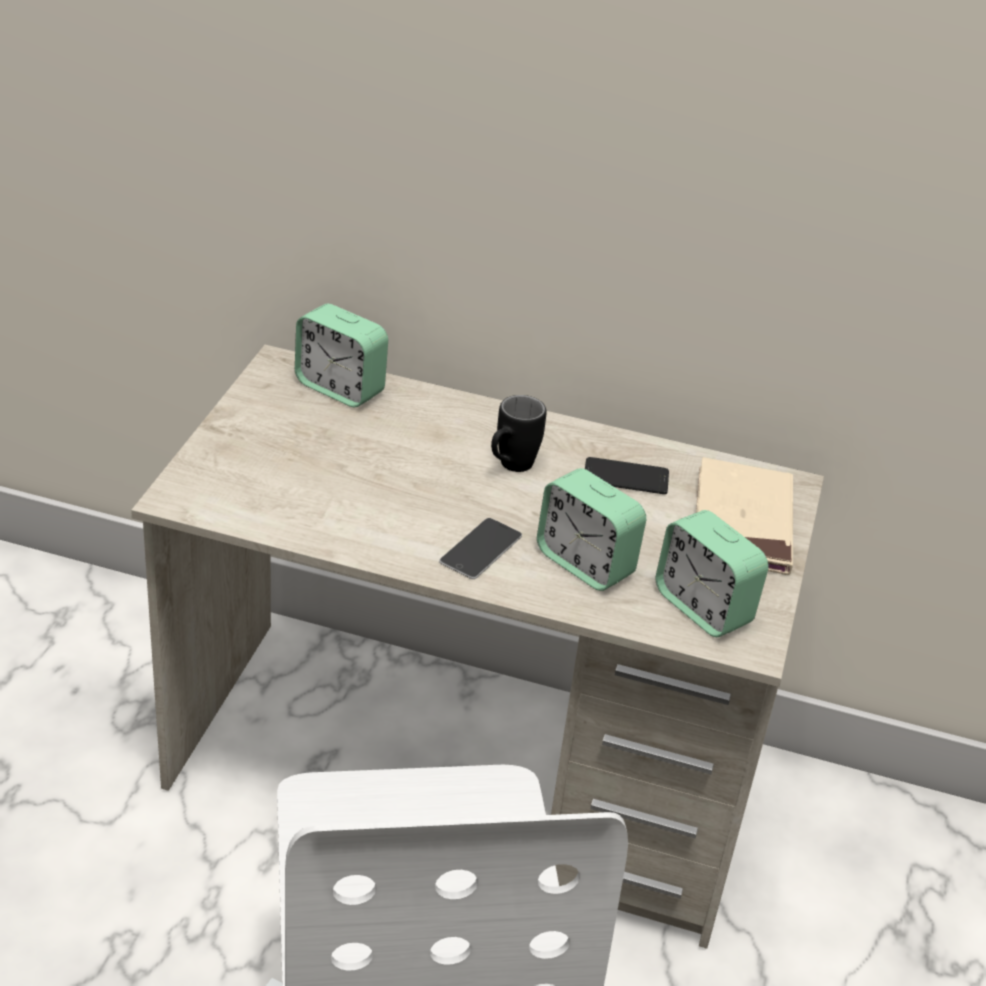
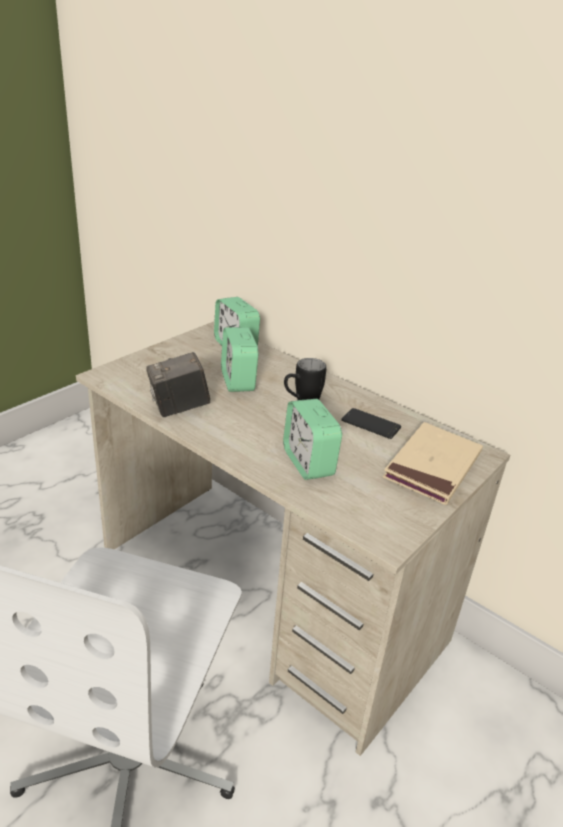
camera: 25 degrees right, 5 degrees down
phone [439,518,522,579] -> none
alarm clock [655,510,768,637] -> alarm clock moved to [221,327,258,392]
none -> camera [146,352,210,417]

